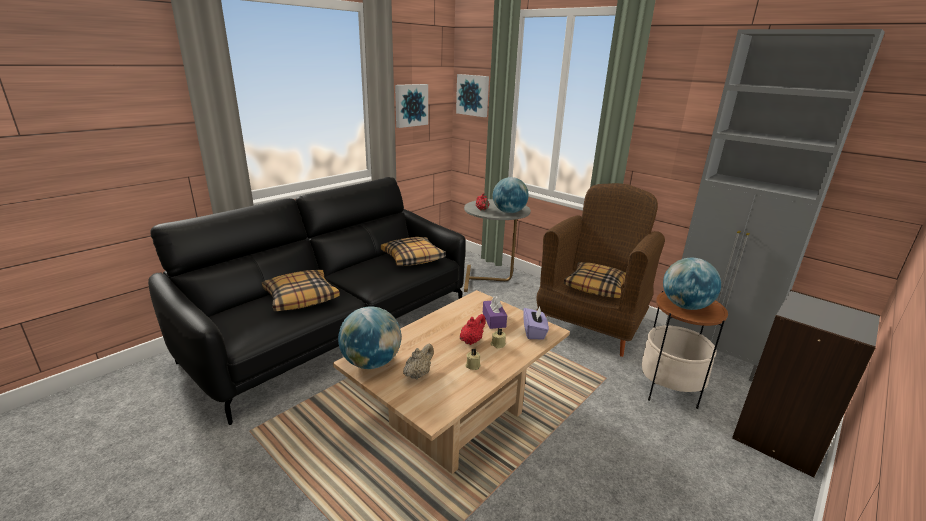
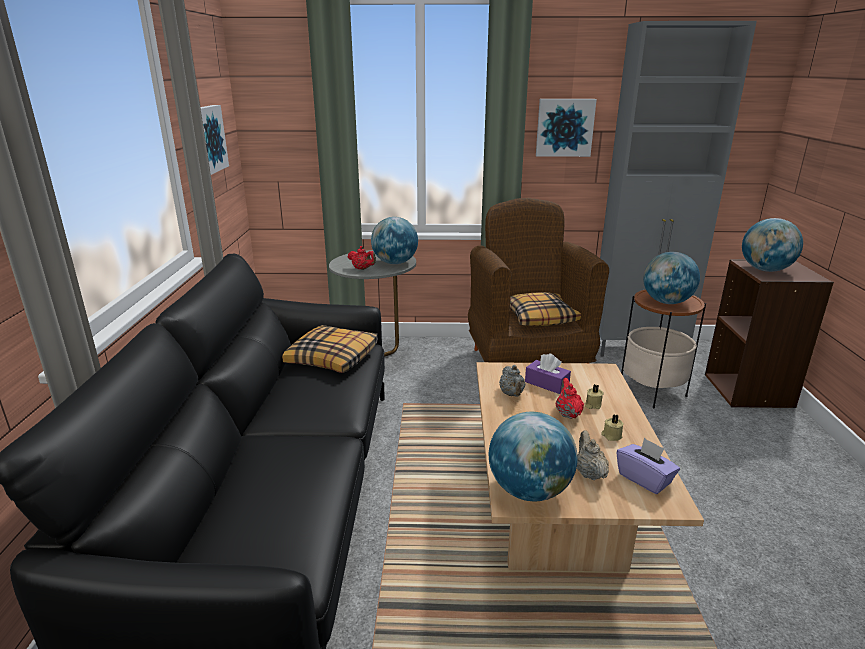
camera: 40 degrees left, 0 degrees up
pillow [261,270,340,311] -> none
picture [456,74,489,117] -> picture moved to [536,99,597,157]
purple tissue box [523,307,549,339] -> purple tissue box moved to [617,438,680,494]
grey bookcase [732,290,880,478] -> brown bookcase [705,259,834,408]
none -> grey teapot [499,365,525,397]
none -> globe [742,218,803,272]

